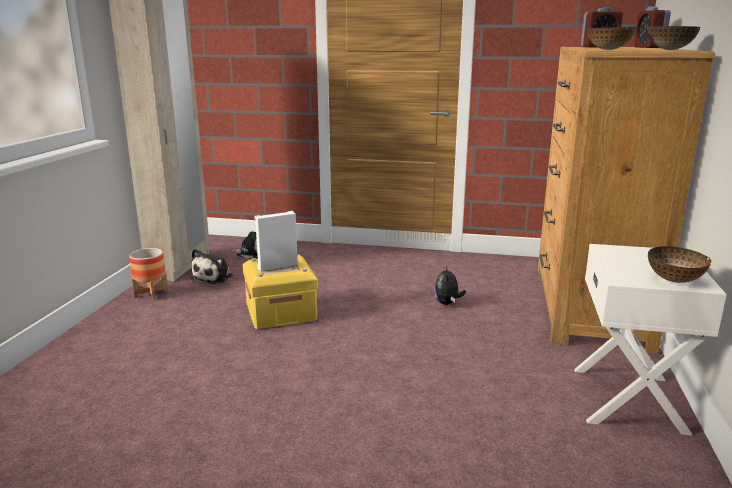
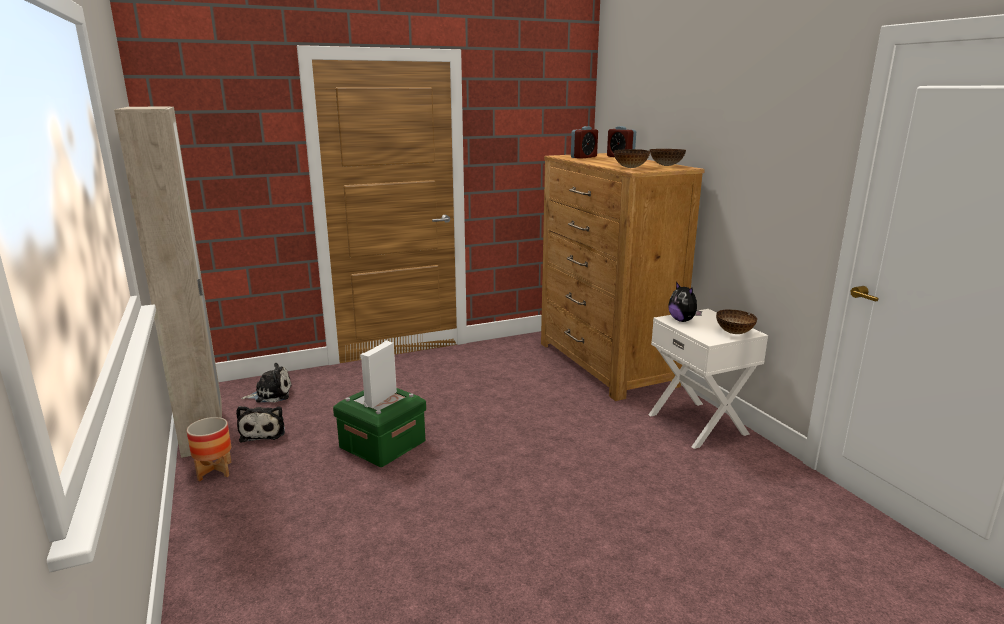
camera: 35 degrees left, 0 degrees up
yellow storage box [243,254,318,329] -> green storage box [333,388,426,467]
plush toy [434,266,466,305] -> plush toy moved to [668,282,702,322]

